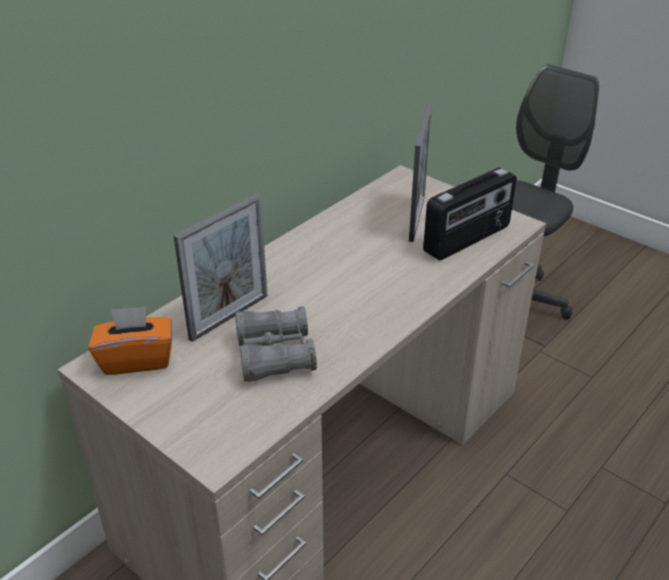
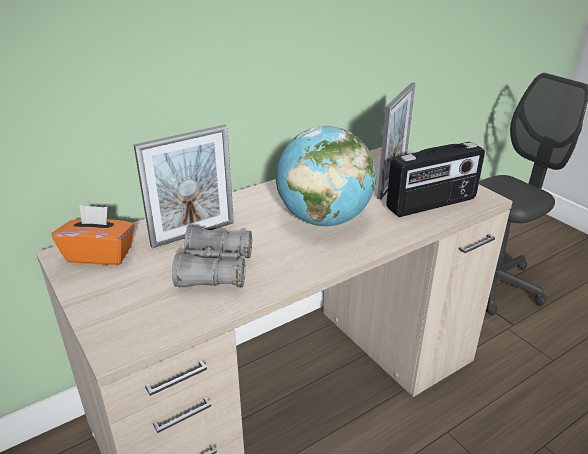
camera: 15 degrees right, 5 degrees down
none -> globe [276,126,376,226]

